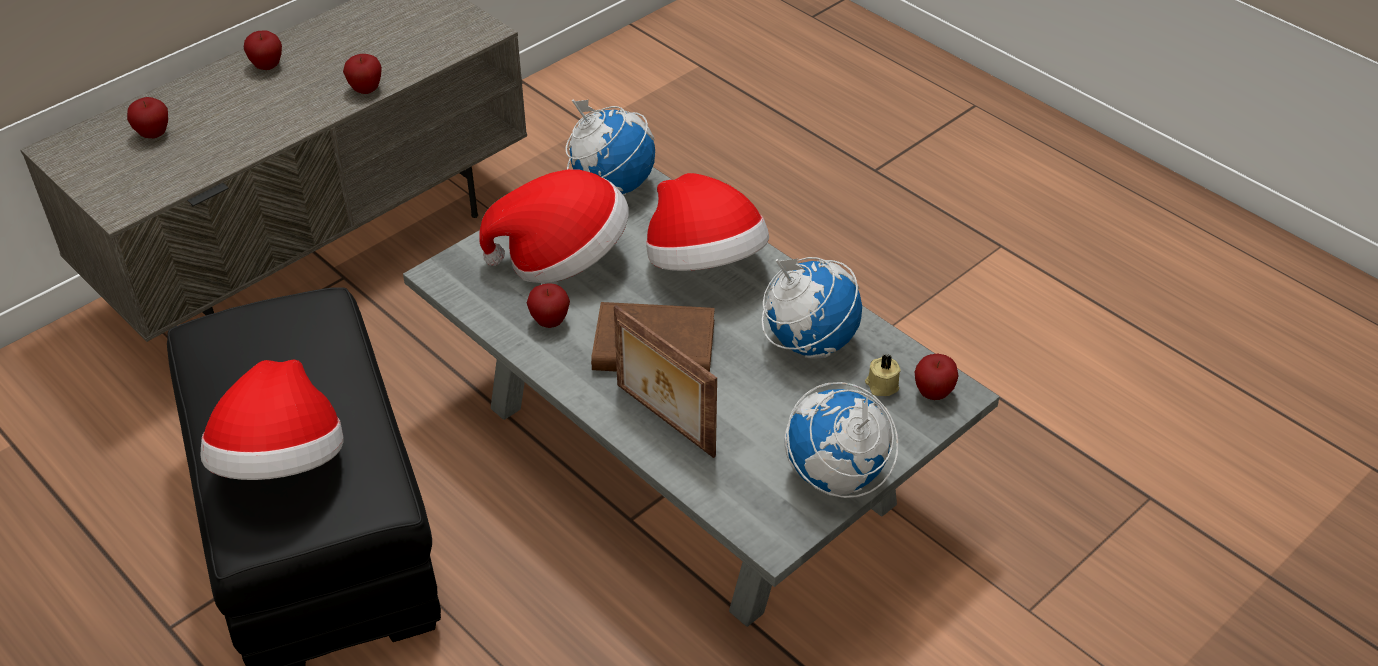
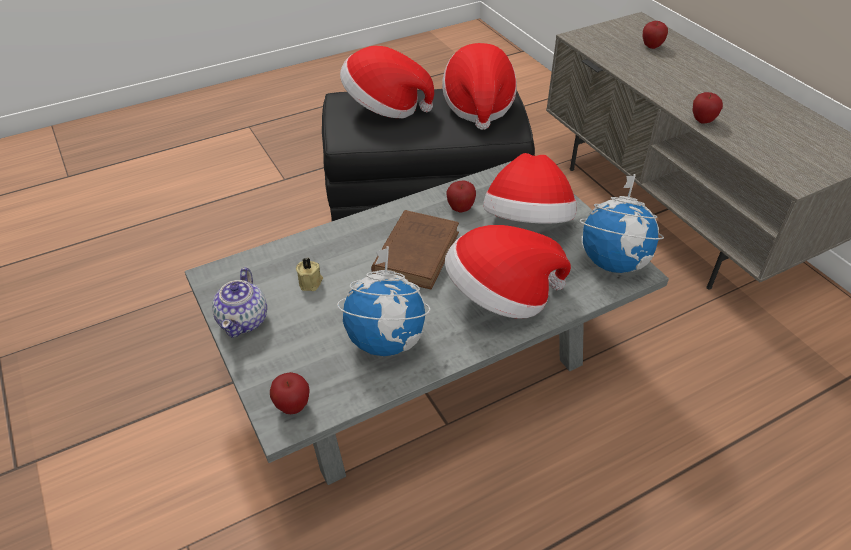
camera: 105 degrees right, 0 degrees up
apple [244,30,282,70] -> none
picture frame [614,305,717,458] -> none
globe [784,382,899,498] -> teapot [212,268,267,338]
beige candle [865,355,901,396] -> beige candle moved to [296,258,323,291]
none -> hat [442,43,517,130]

